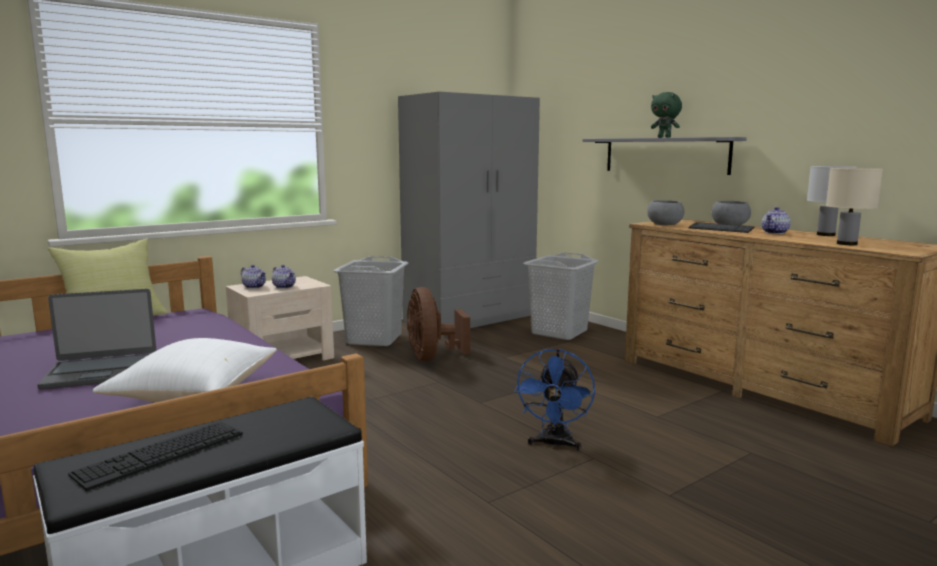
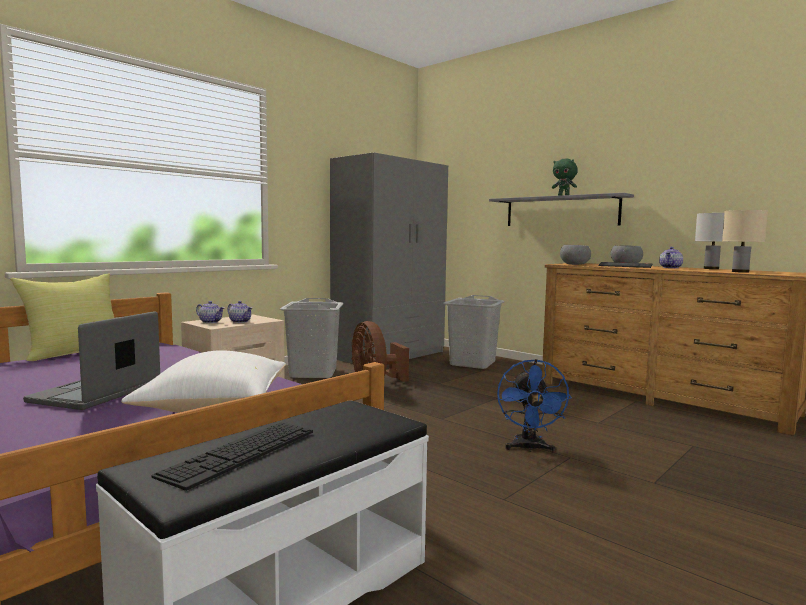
camera: 10 degrees left, 5 degrees down
laptop [37,289,156,390] -> laptop turned 135 degrees clockwise [23,311,160,410]

